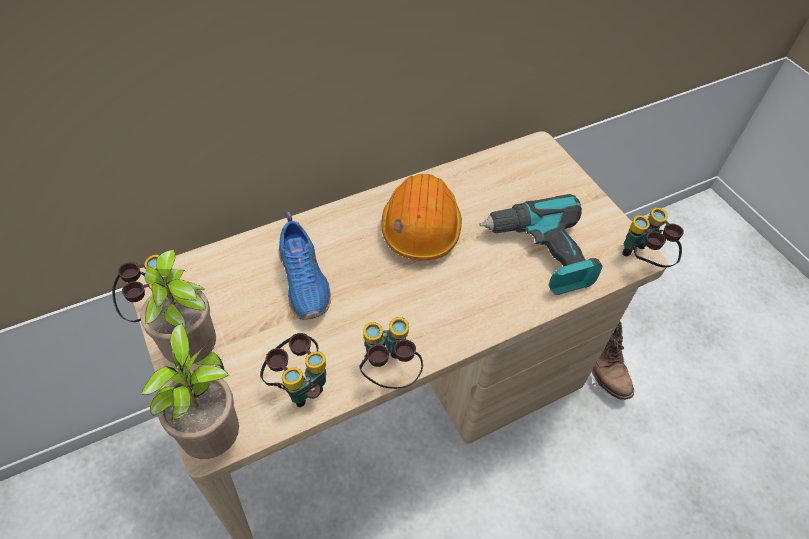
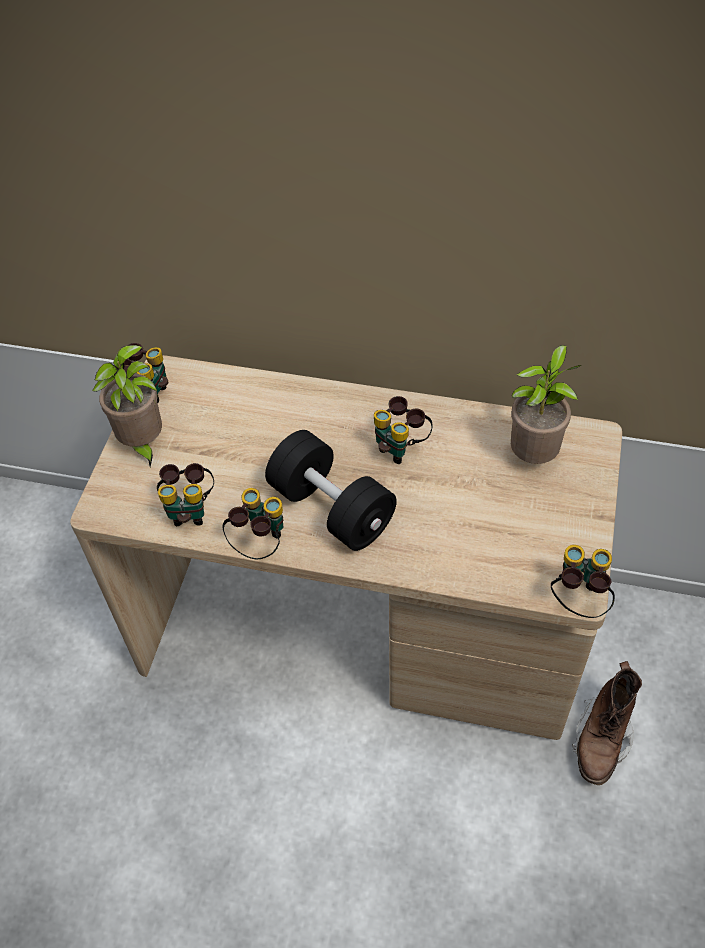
camera: 45 degrees right, 0 degrees up
potted plant [140,323,239,459] -> potted plant moved to [511,345,581,464]
blue shoe [279,212,331,320] -> none
orange hard hat [382,174,462,260] -> binoculars [374,396,433,464]
power drill [480,194,603,295] -> none
none -> black dumbbell [265,430,397,551]

